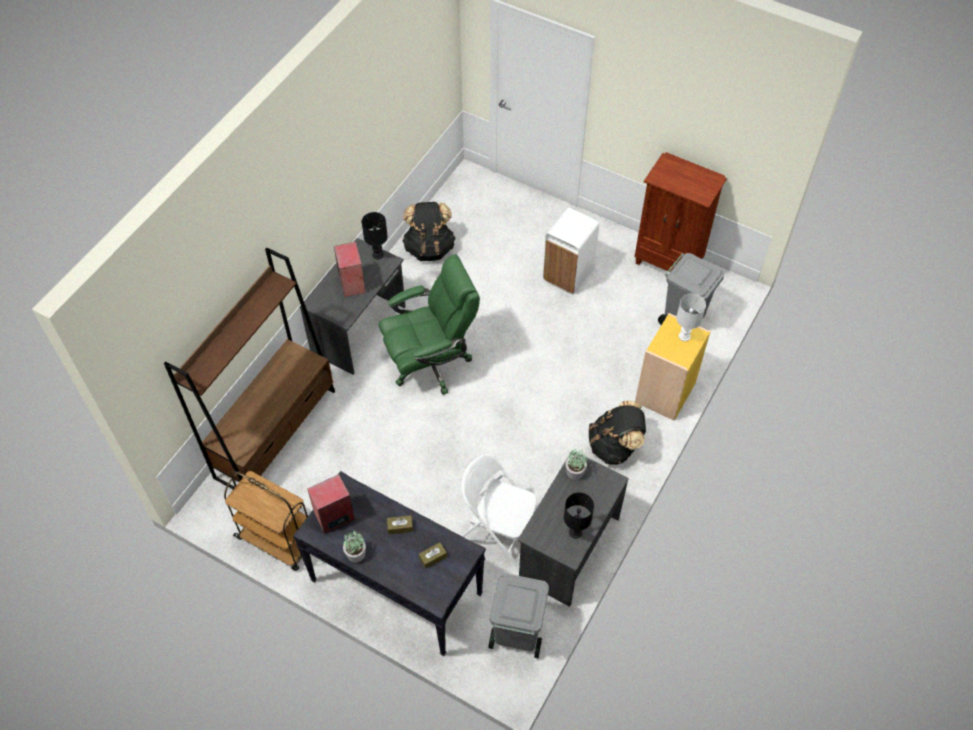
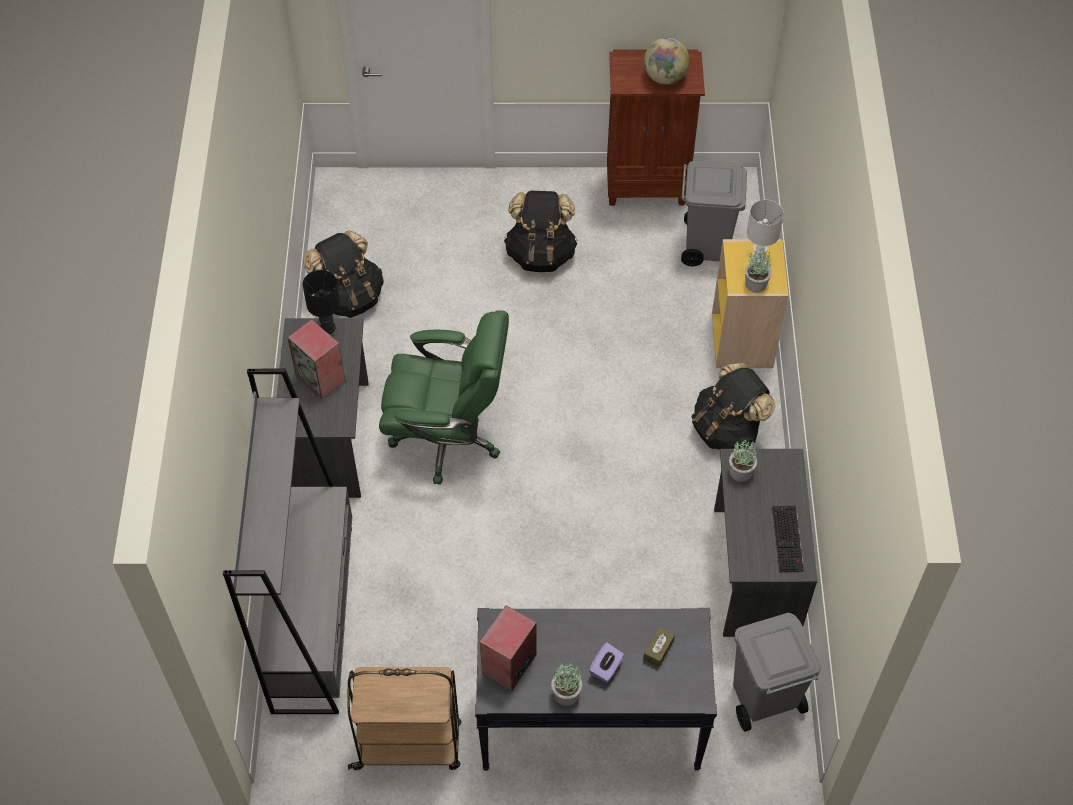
camera: 30 degrees left, 0 degrees up
brown bookcase [164,248,335,489] -> grey bookcase [223,368,352,714]
green office chair [379,254,480,395] -> green office chair turned 60 degrees clockwise [379,310,509,485]
brown tissue box [387,515,413,534] -> none
white chair [461,454,536,566] -> none
white trash can [543,208,599,294] -> black backpack [504,191,578,272]
black table lamp [564,492,594,538] -> keyboard [772,506,804,572]
none -> purple tissue box [589,642,624,683]
none -> globe [644,38,690,84]
none -> potted plant [745,250,771,293]

